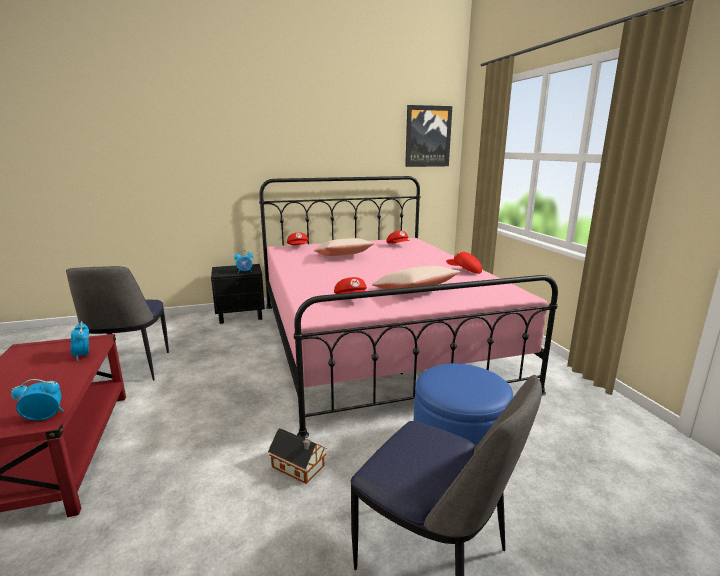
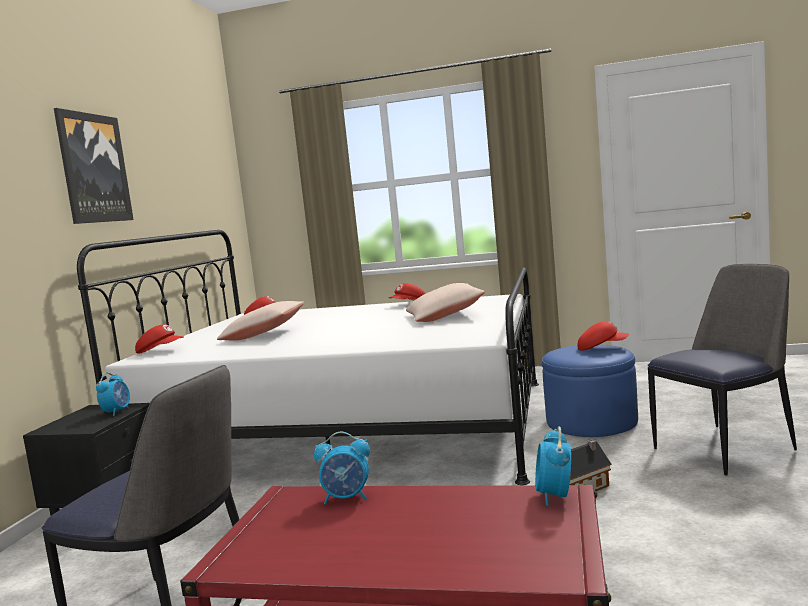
camera: 60 degrees left, 10 degrees down
pink bed [259,176,558,439] -> white bed [77,230,539,485]
red cap [334,277,367,294] -> red cap moved to [578,321,629,351]
picture [405,105,452,167] -> picture moved to [54,108,134,224]

